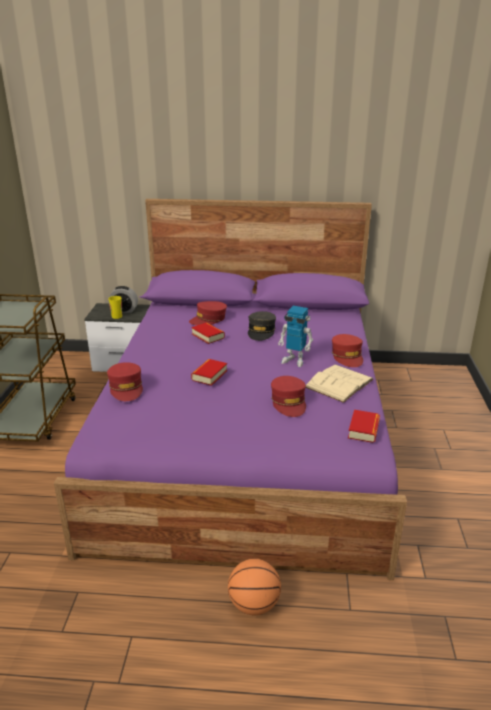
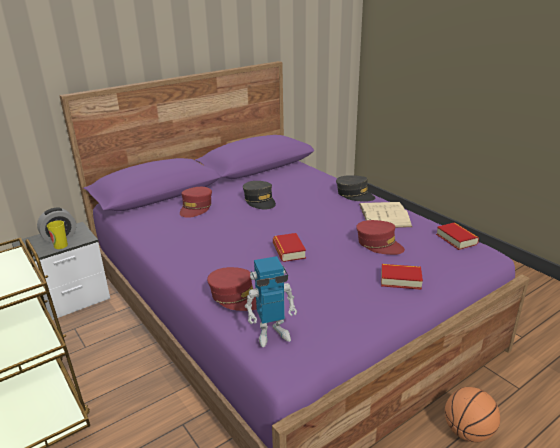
camera: 40 degrees left, 0 degrees up
book [191,322,225,344] -> book moved to [381,264,423,290]
toy robot [278,306,313,367] -> toy robot moved to [245,256,297,347]
red cap [332,334,363,367] -> grey cap [336,175,375,202]

